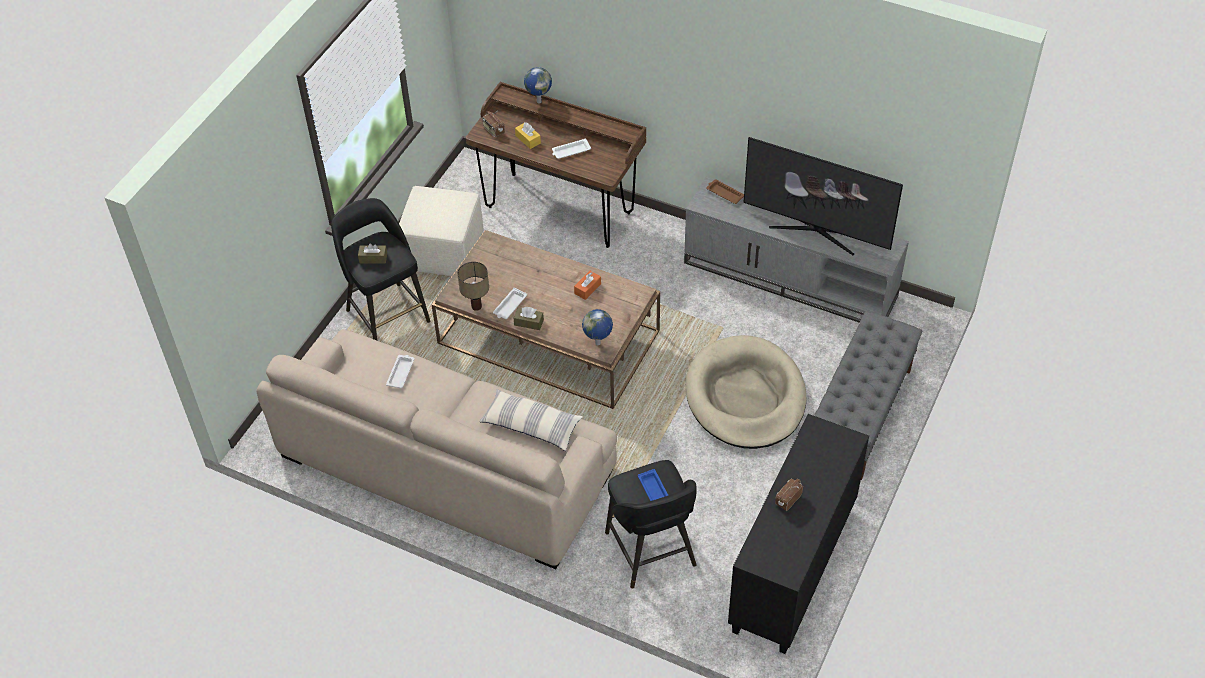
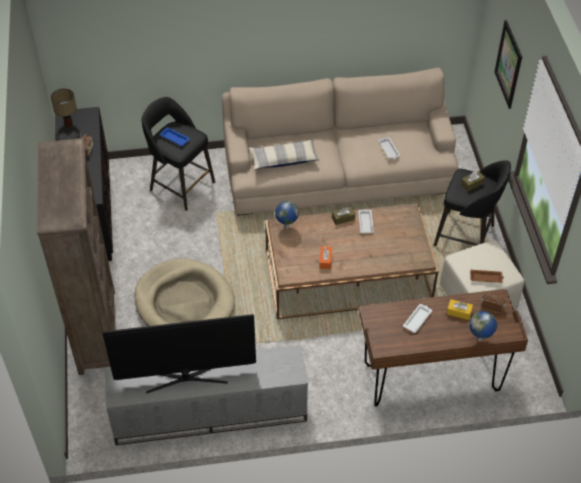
camera: 145 degrees right, 0 degrees up
table lamp [457,262,489,311] -> table lamp moved to [51,88,77,128]
brown tray [706,179,744,204] -> brown tray moved to [470,270,504,283]
grey bench [814,311,922,480] -> brown bookcase [37,138,115,375]
none -> picture [495,20,522,109]

